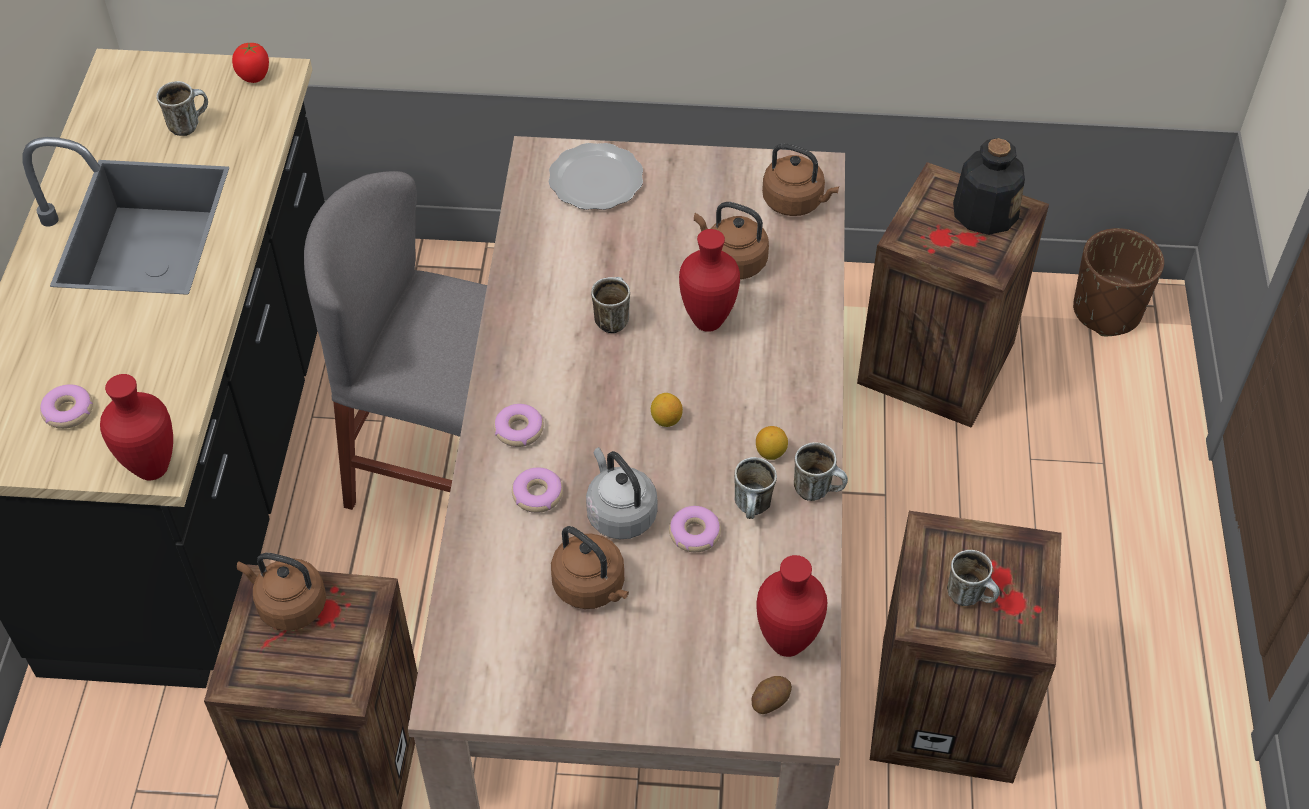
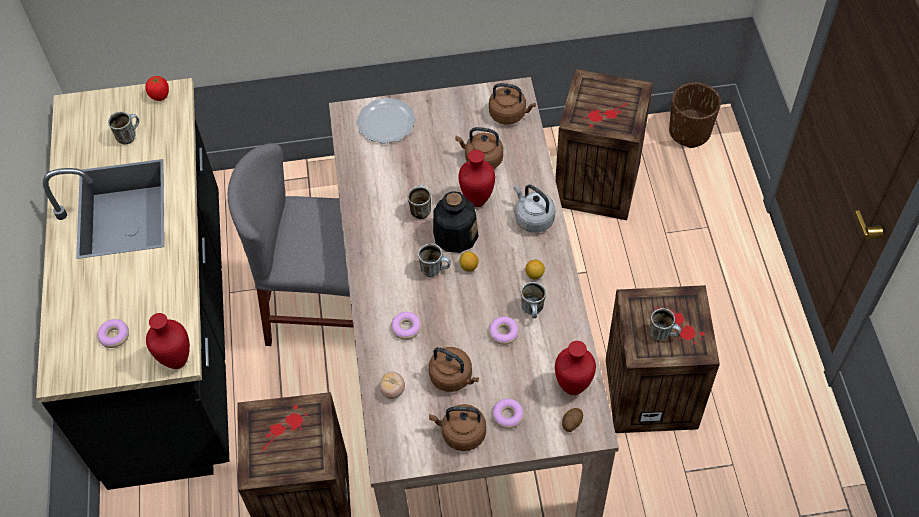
camera: 10 degrees left, 5 degrees up
brown kettle [237,553,326,631] -> brown kettle moved to [429,404,486,451]
donut [494,404,544,447] -> donut moved to [492,399,524,429]
grey kettle [586,447,657,539] -> grey kettle moved to [514,185,555,233]
mug [794,442,848,501] -> mug moved to [418,244,451,277]
bottle [953,138,1025,235] -> bottle moved to [433,191,479,253]
none -> tomato [380,372,405,399]

